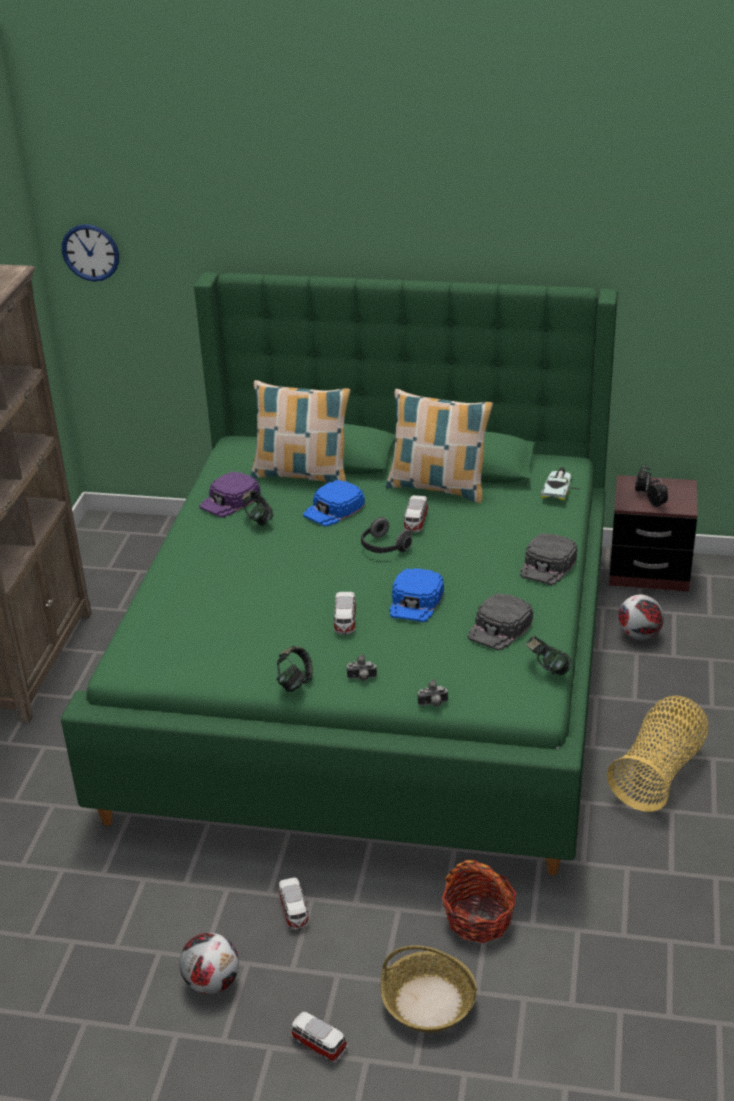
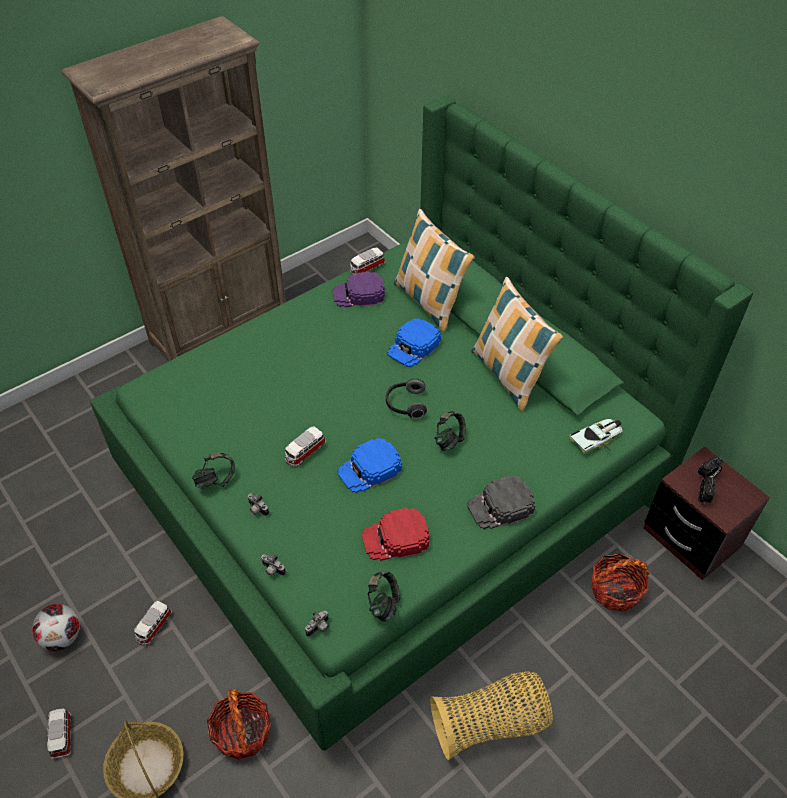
camera: 40 degrees right, 15 degrees up
wall clock [62,224,119,282] -> none
headphones [242,490,273,526] -> headphones moved to [435,411,466,451]
blue cap [303,480,365,527] -> blue cap turned 45 degrees counterclockwise [387,318,441,368]
toy car [403,495,429,532] -> toy car moved to [350,248,385,275]
black cap [468,593,533,651] -> red cap [361,508,429,561]
football [618,595,664,640] -> basket [591,553,650,612]
none -> camera [305,611,329,637]

